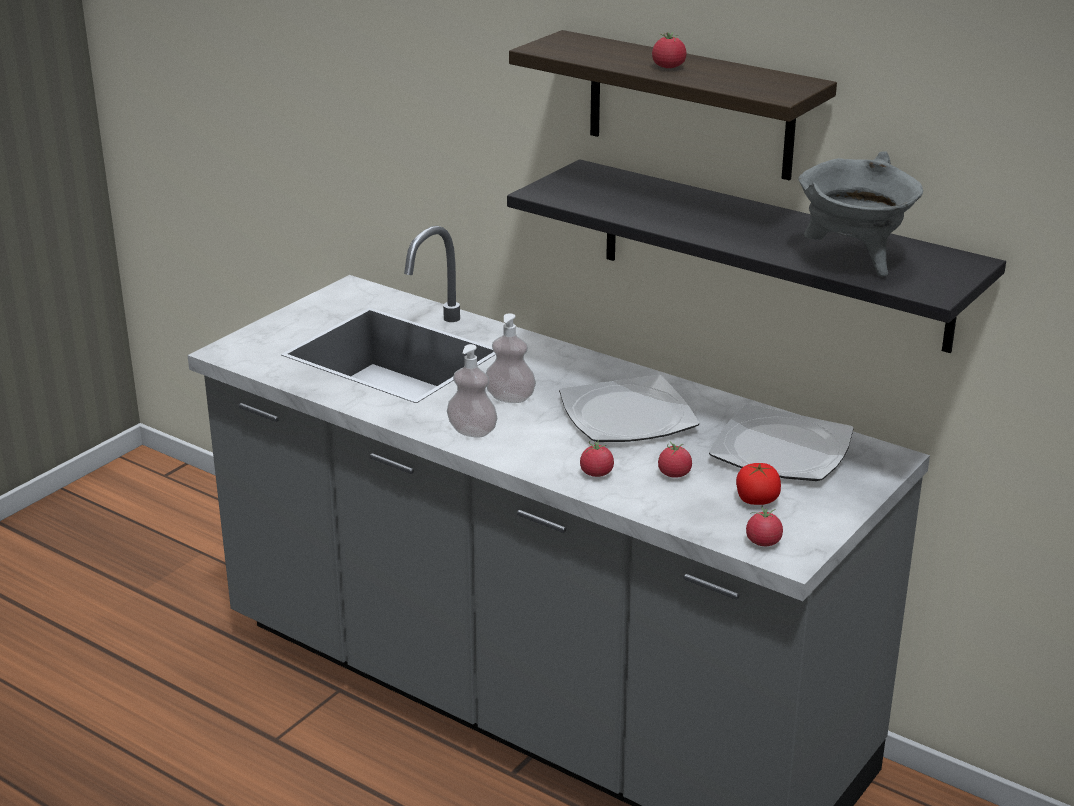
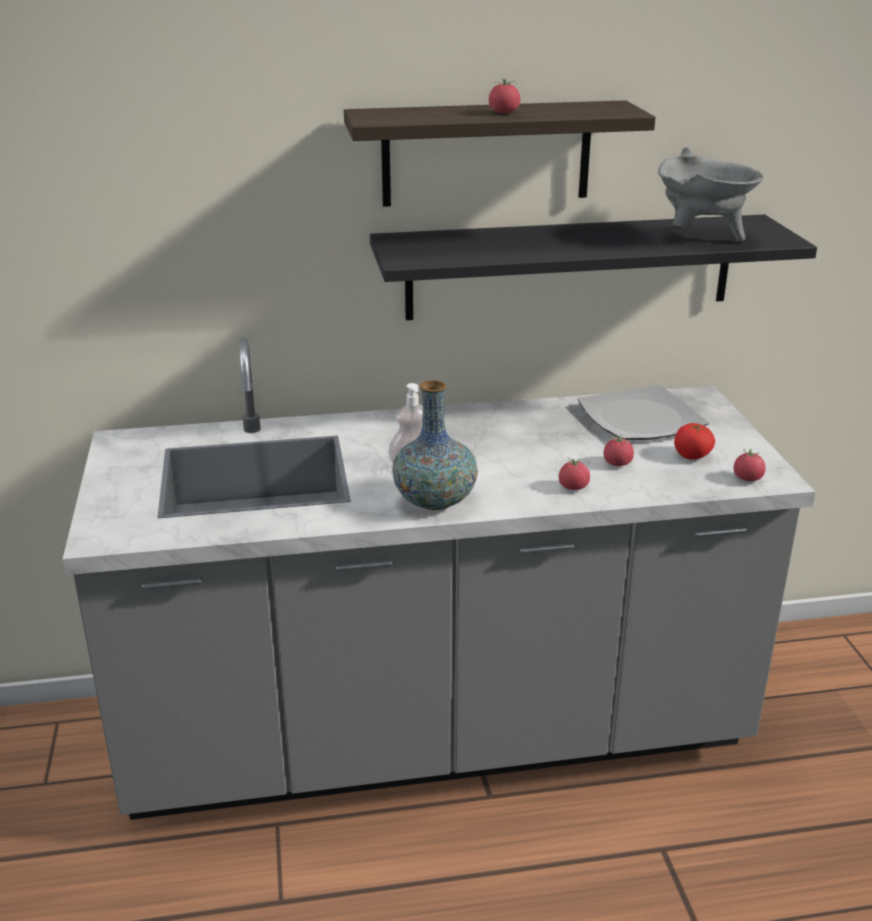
camera: 45 degrees left, 0 degrees up
soap dispenser [447,344,497,438] -> vase [392,380,478,510]
plate [559,375,699,442] -> none

